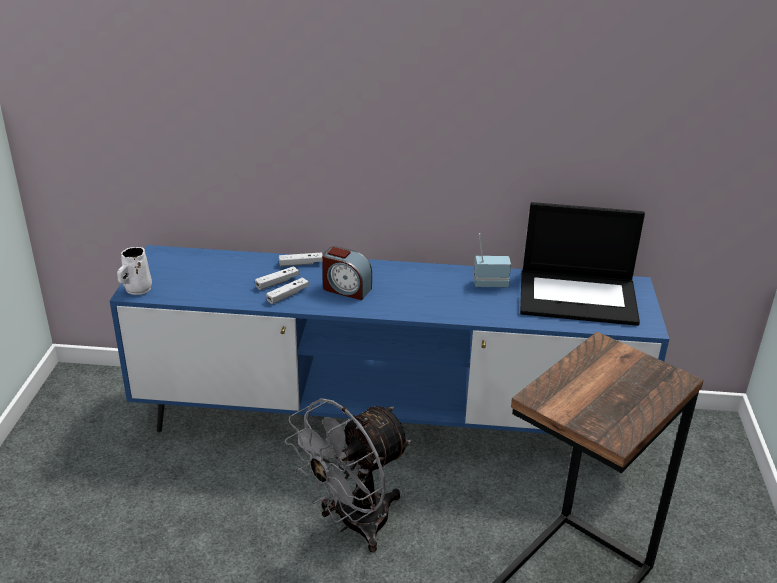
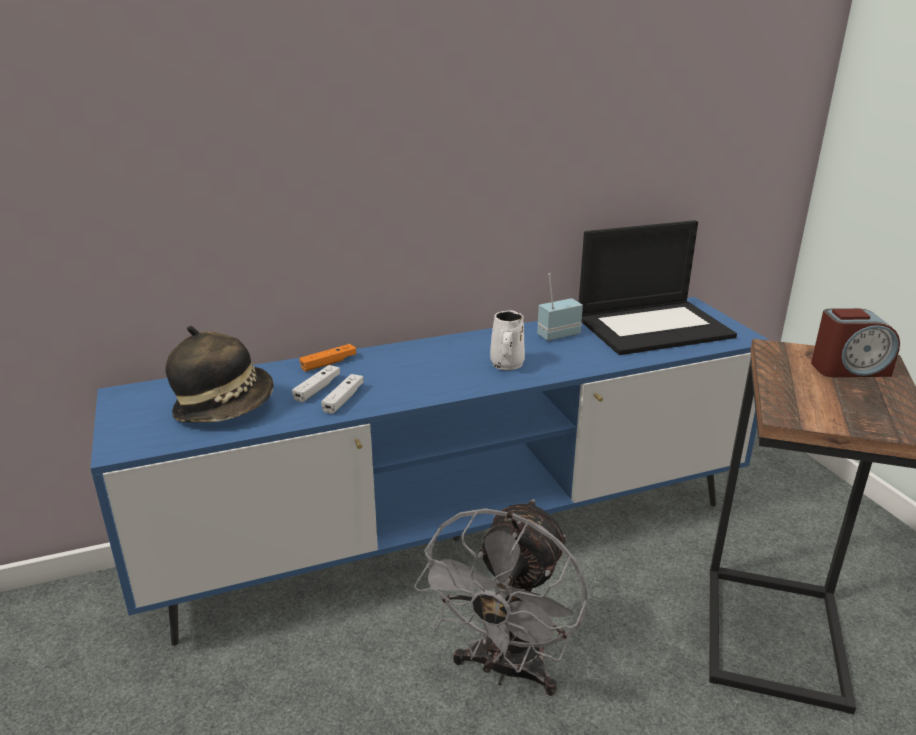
camera: 25 degrees left, 5 degrees down
white mug [117,247,152,295] -> white mug moved to [490,310,525,370]
white game controller [279,252,323,267] -> orange game controller [299,344,356,371]
alarm clock [322,246,372,300] -> alarm clock moved to [811,308,900,377]
none -> hat [165,326,274,422]

